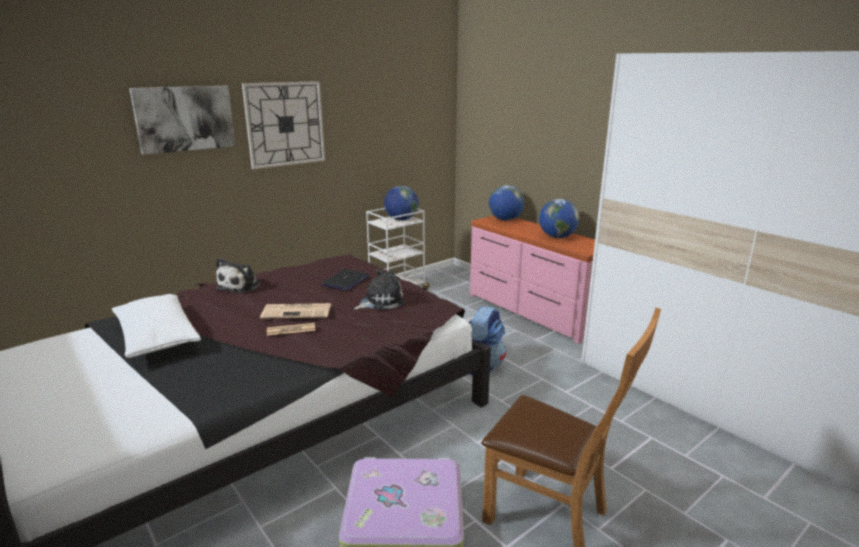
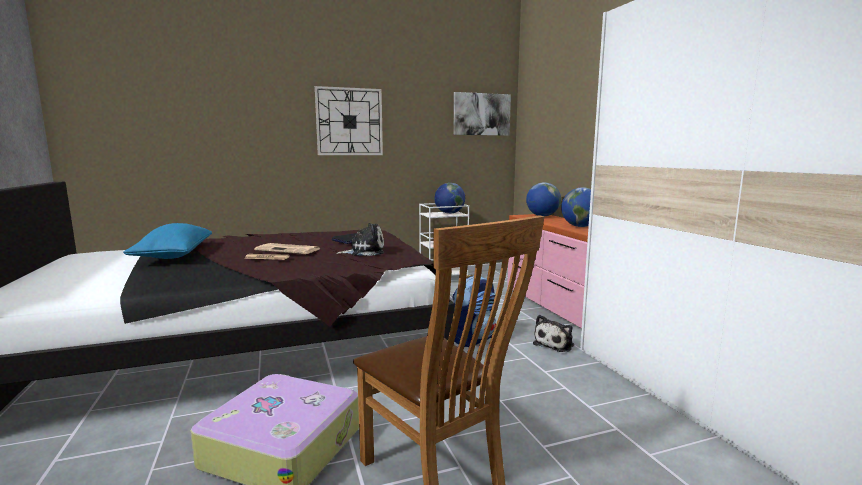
camera: 20 degrees right, 10 degrees down
white pillow [112,294,201,358] -> blue pillow [123,223,212,259]
picture [129,86,236,155] -> picture moved to [453,92,511,136]
plush toy [216,258,260,293] -> plush toy moved to [533,315,574,352]

